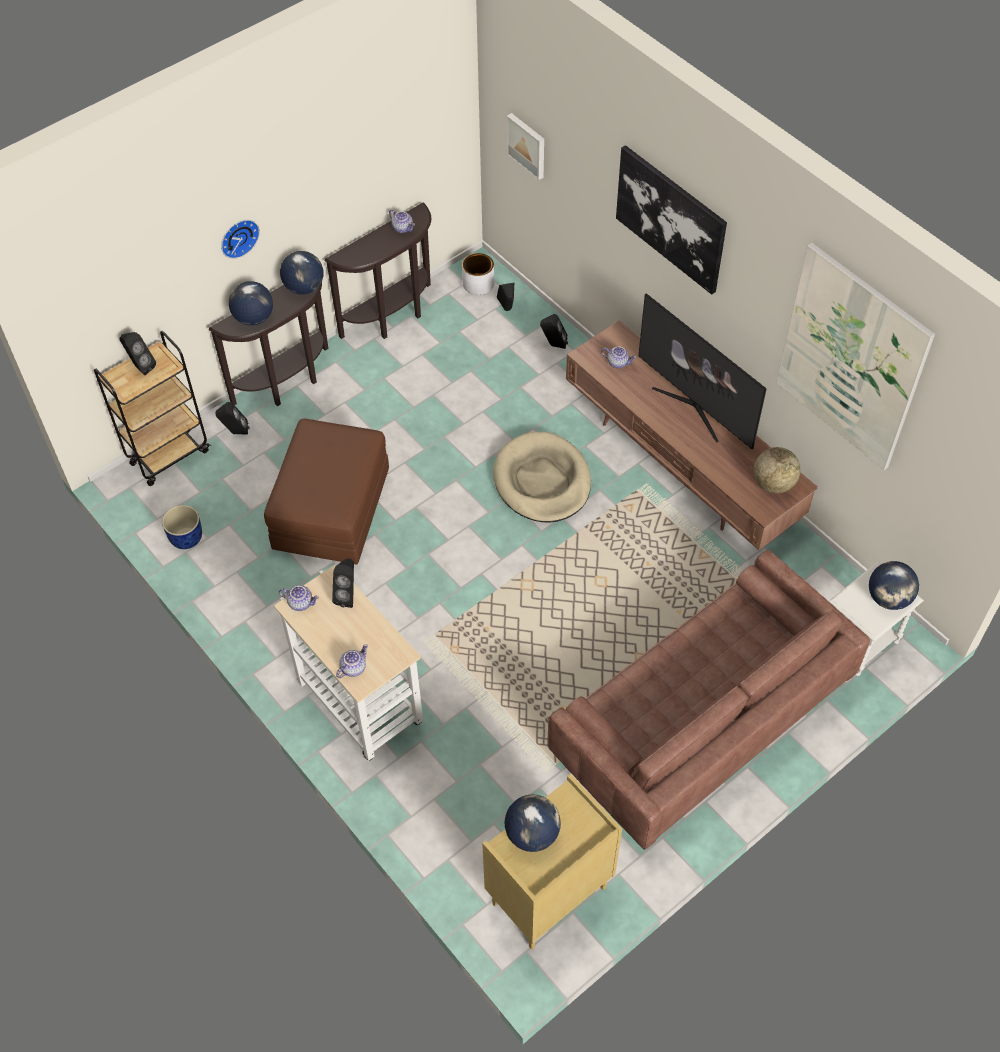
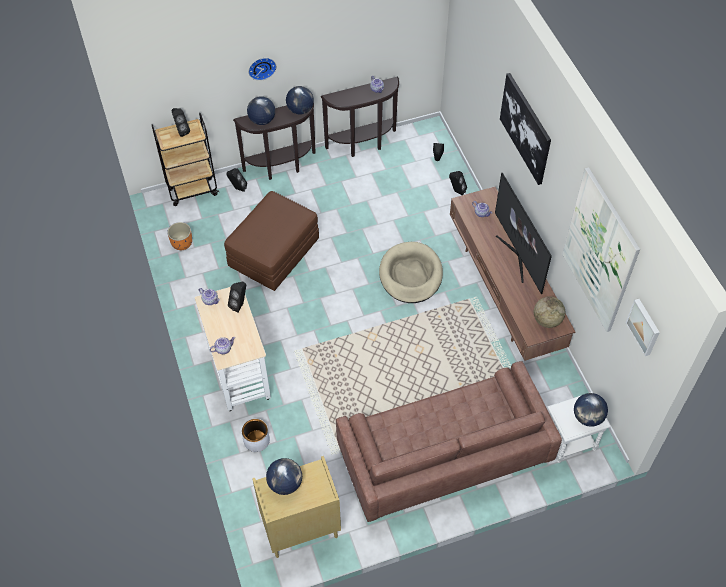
camera: 20 degrees right, 0 degrees up
blue planter [162,505,202,549] -> orange planter [167,222,192,250]
white planter [462,253,495,295] -> white planter moved to [242,419,270,452]
picture [507,113,544,180] -> picture moved to [626,299,660,356]

